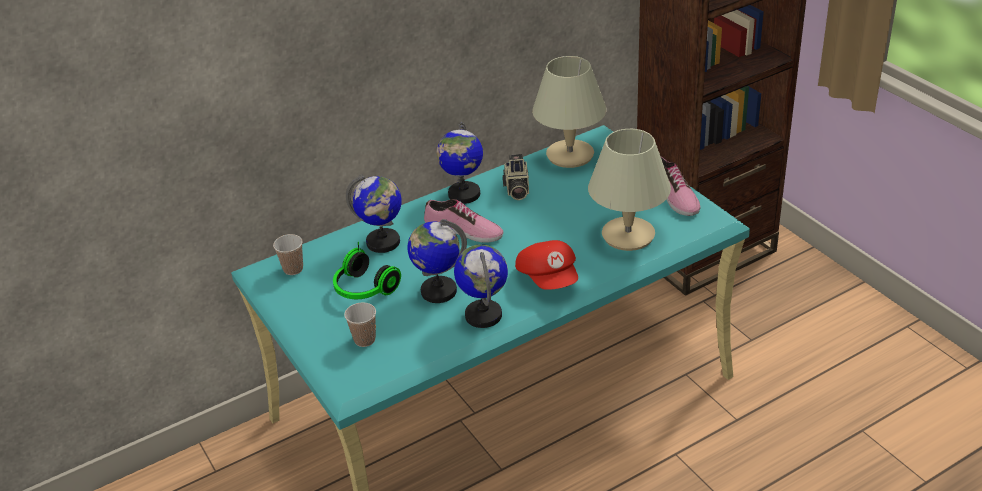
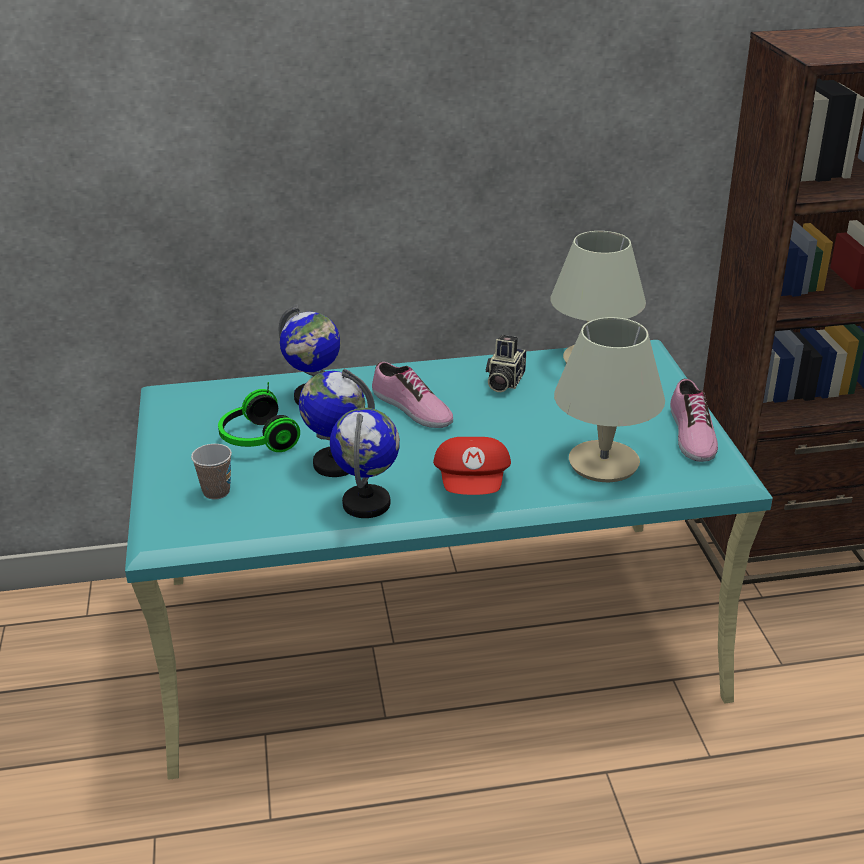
camera: 20 degrees right, 5 degrees down
cup [273,234,303,275] -> none
globe [436,122,483,204] -> none

